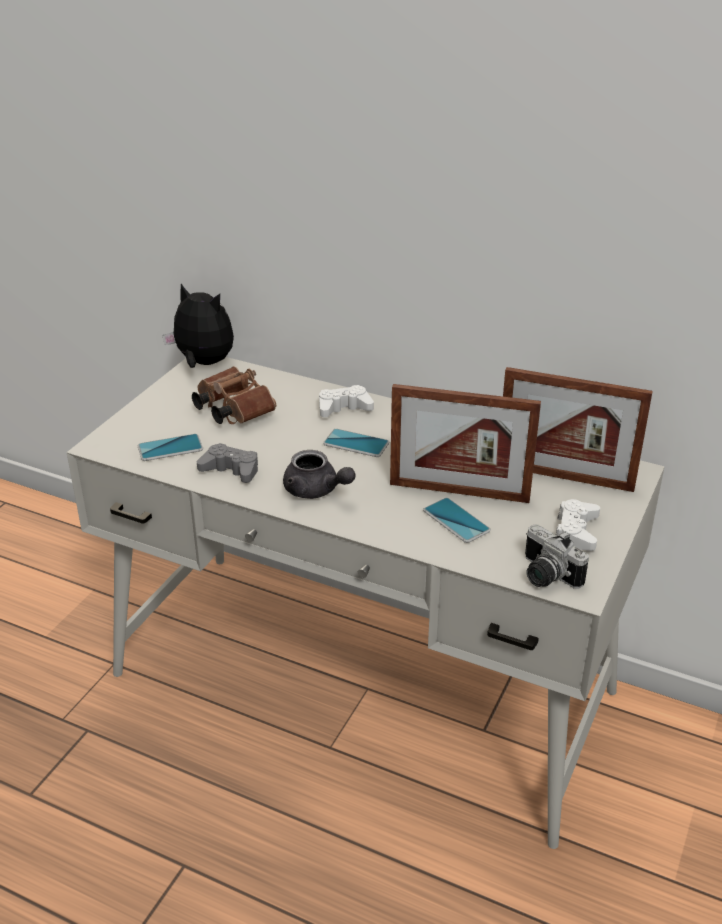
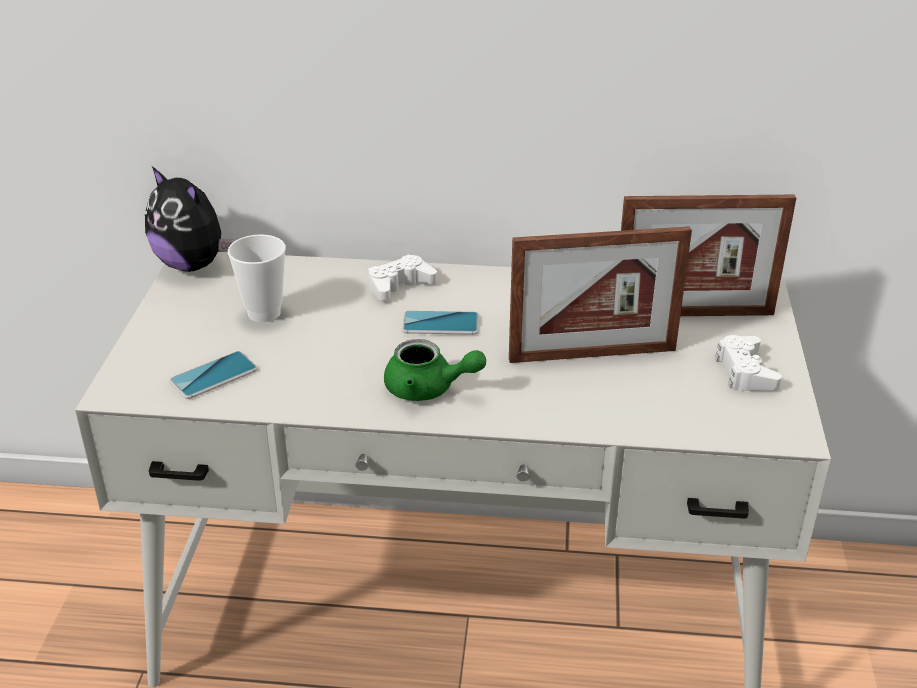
camera: 20 degrees left, 0 degrees up
plush toy [162,284,234,368] -> plush toy turned 150 degrees counterclockwise [145,166,235,272]
brown binoculars [192,366,276,424] -> cup [228,234,286,322]
grey game controller [197,443,258,483] -> none
grey teapot [283,450,356,499] -> green teapot [384,339,486,401]
phone [423,498,491,543] -> none
camera [525,524,589,589] -> none

